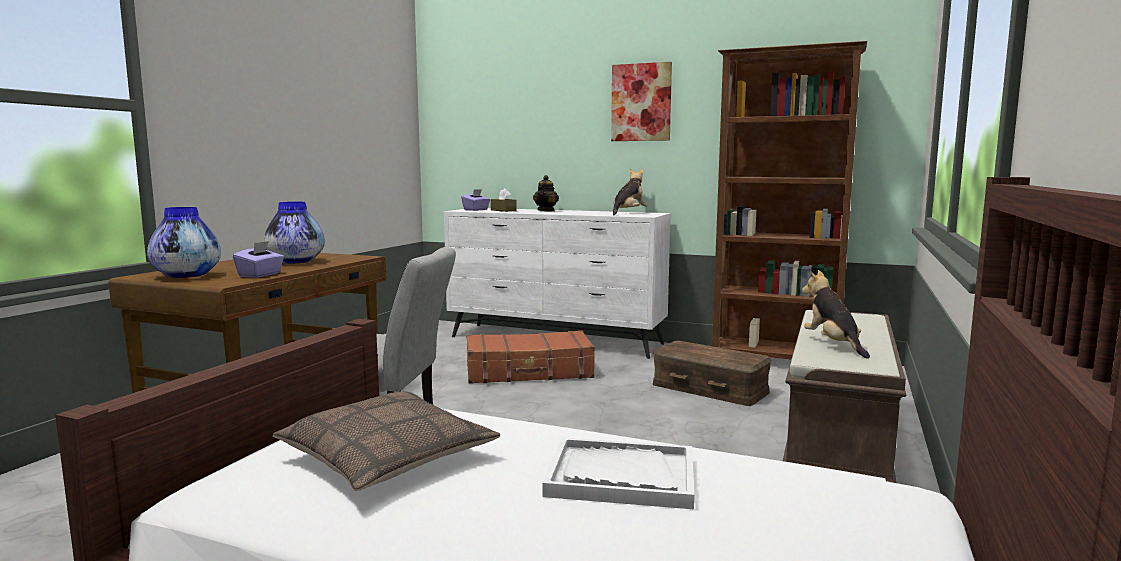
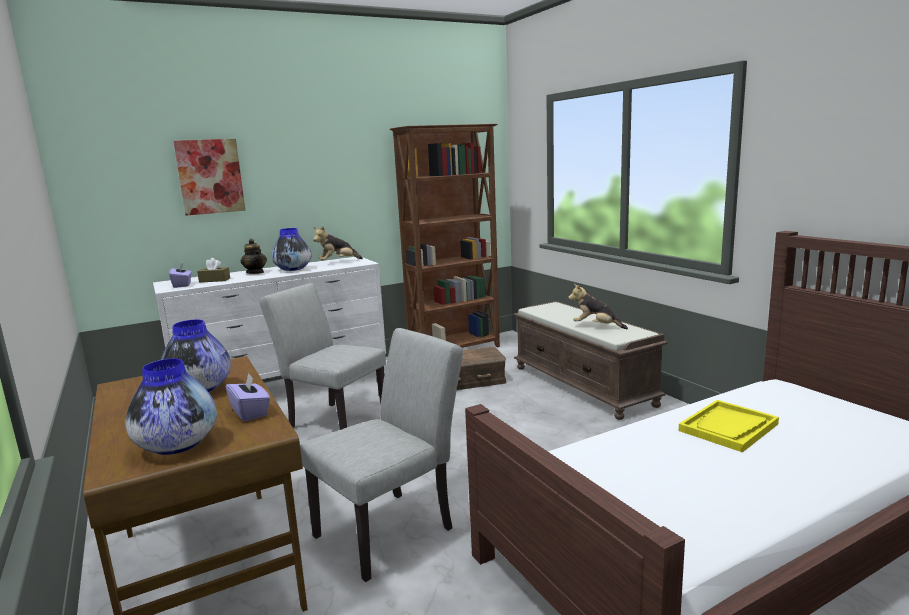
camera: 50 degrees left, 5 degrees up
pillow [273,391,500,491] -> none
brown suitcase [466,330,595,384] -> grey chair [259,283,386,430]
white tray [542,437,694,509] -> yellow tray [679,400,779,453]
picture [611,62,672,141] -> picture moved to [173,139,245,216]
plush toy [613,168,647,216] -> plush toy turned 105 degrees counterclockwise [313,226,363,261]
none -> vase [272,228,311,271]

